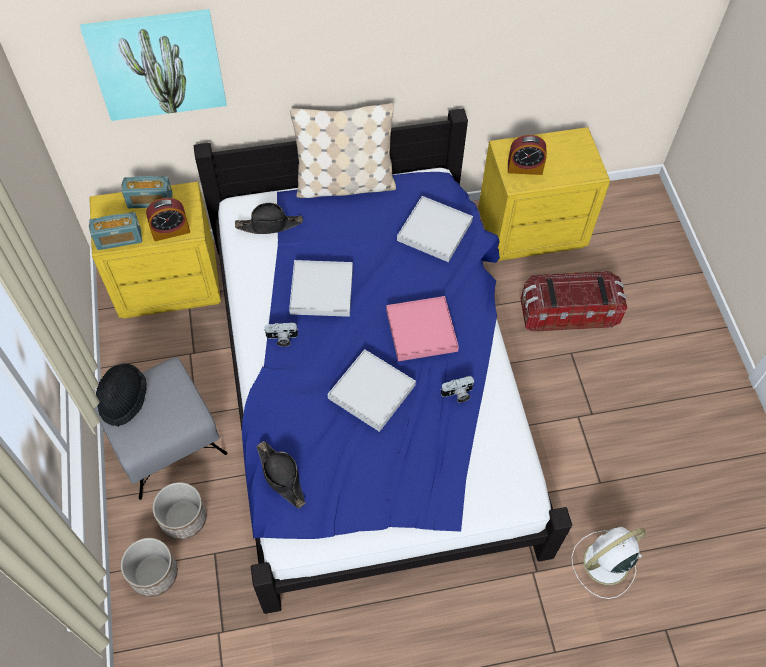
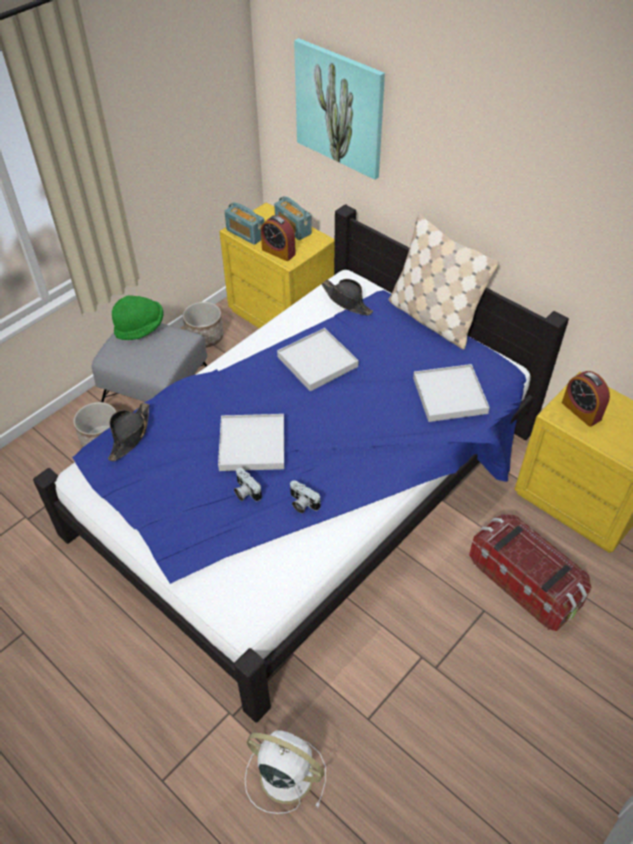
camera: 55 degrees right, 10 degrees down
black hat [96,363,147,427] -> green hat [112,295,164,340]
planter [121,538,178,597] -> planter moved to [183,302,224,348]
camera [264,322,298,347] -> camera moved to [234,468,262,501]
pink tray [386,296,459,361] -> none

